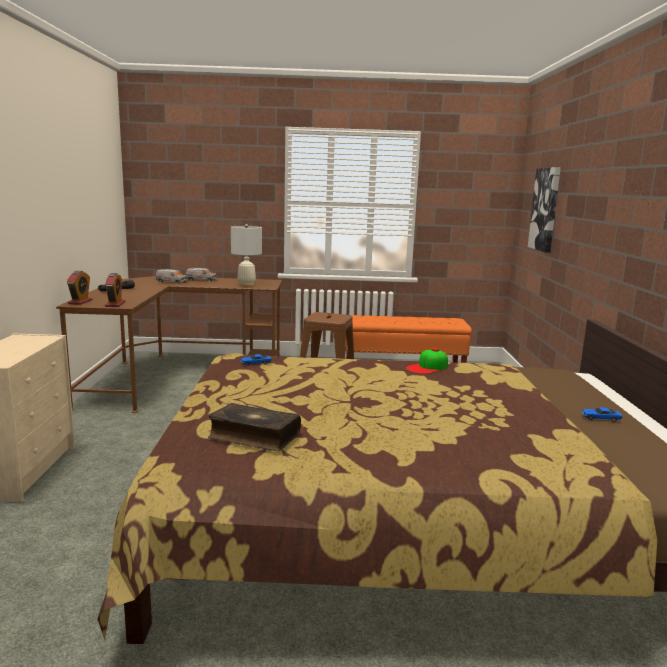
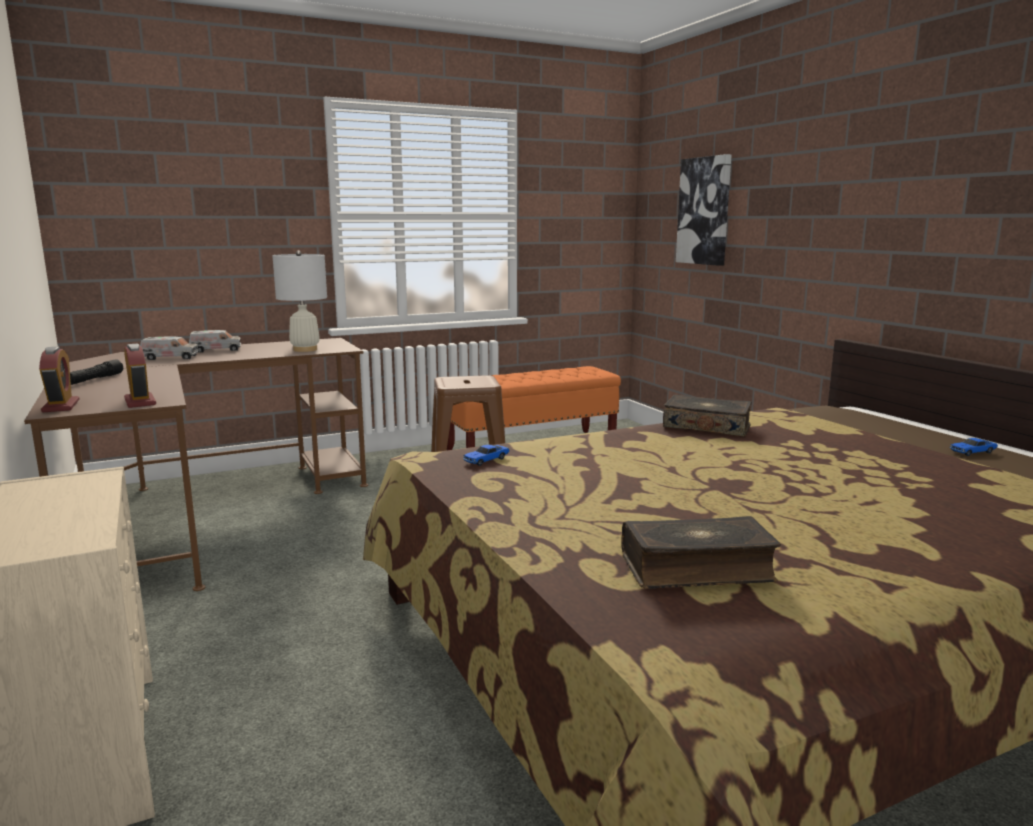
camera: 25 degrees left, 0 degrees up
cap [406,348,448,374] -> book [663,395,752,437]

